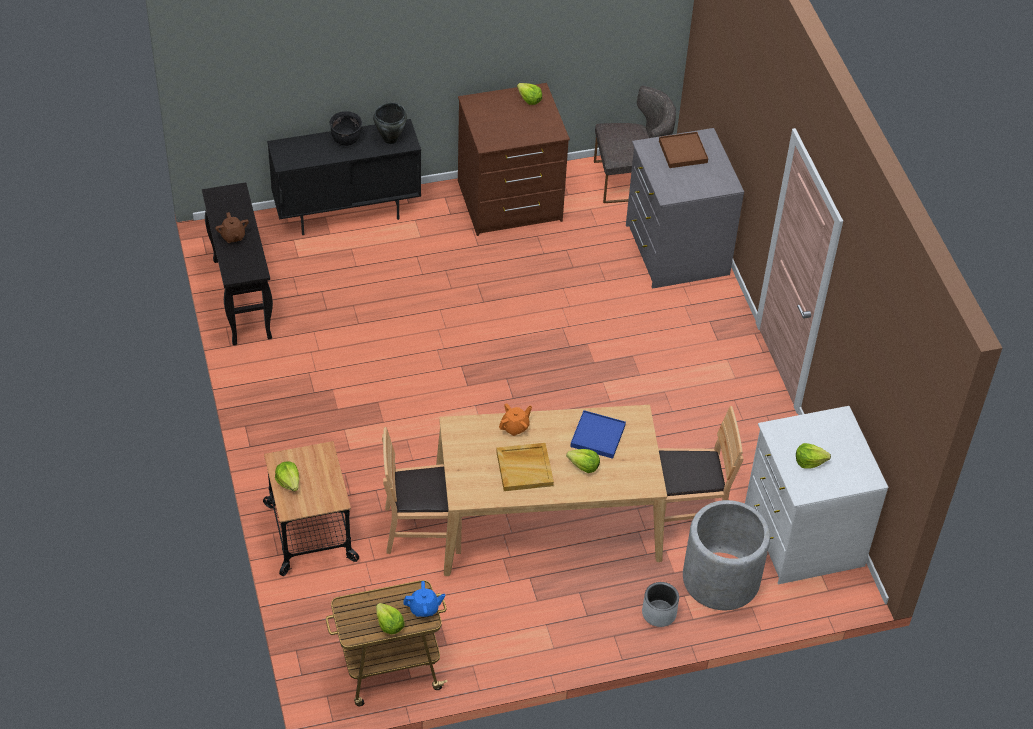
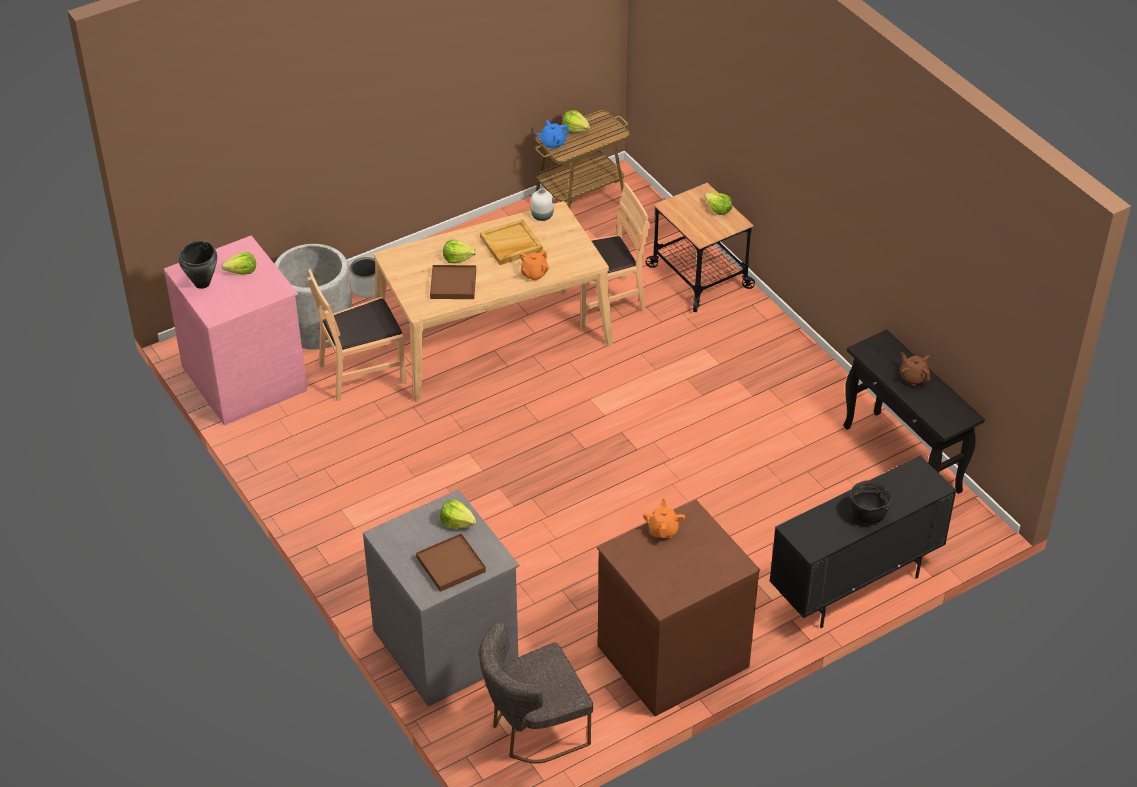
camera: 165 degrees right, 5 degrees down
black cooking pot [373,103,407,144] -> black cooking pot moved to [179,241,217,289]
lettuce [517,83,542,105] -> lettuce moved to [440,499,476,528]
blue tray [570,410,626,459] -> brown tray [430,265,476,299]
white dresser [745,406,888,584] -> pink dresser [164,235,307,425]
none -> white vase [531,189,553,221]
none -> orange teapot [643,498,685,538]

